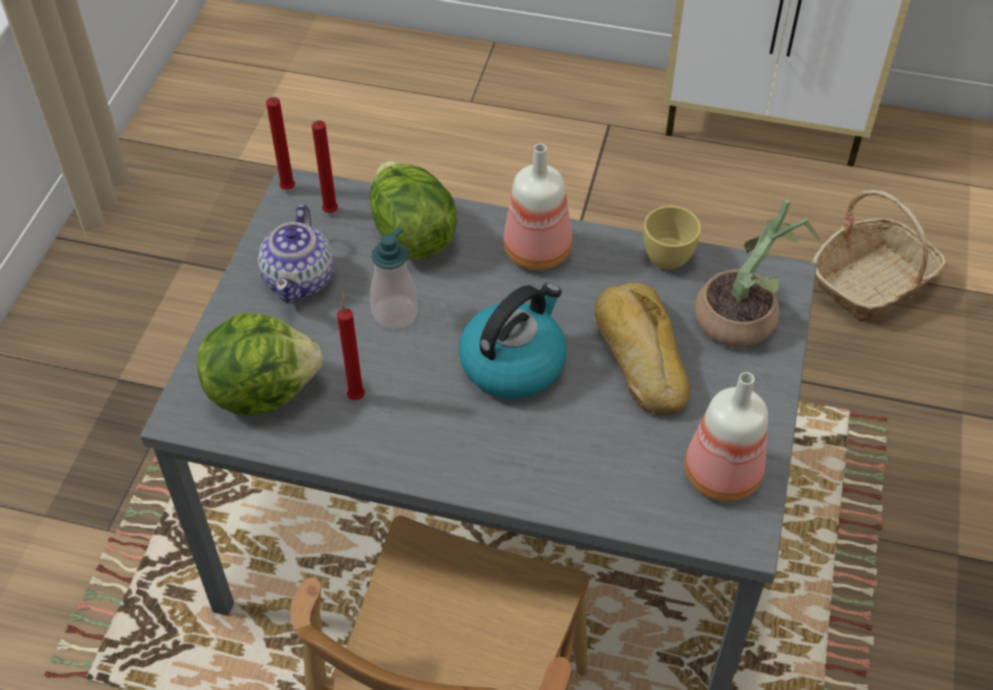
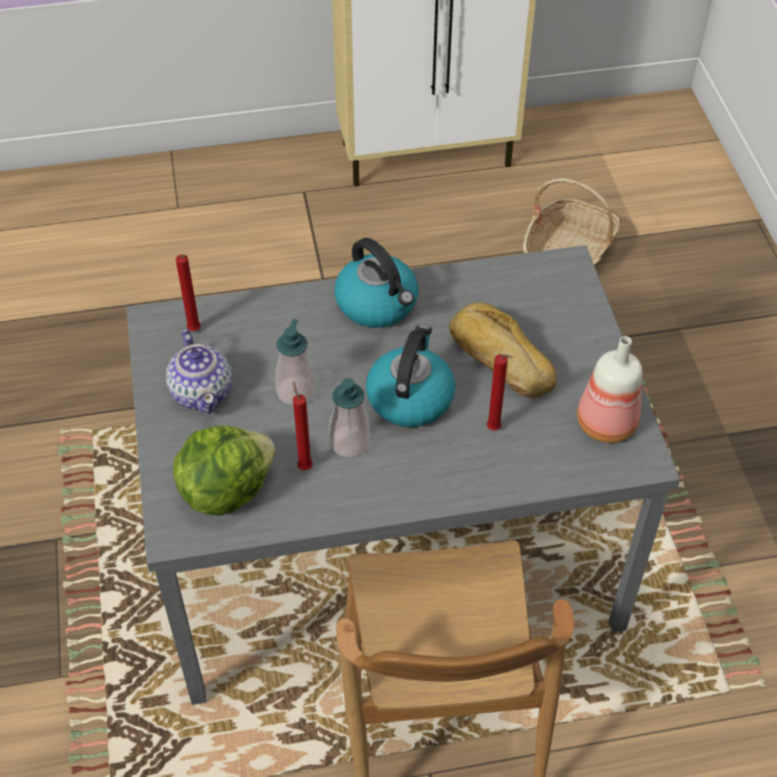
camera: 25 degrees left, 0 degrees up
red candle [266,97,295,190] -> red candle moved to [487,354,513,430]
lettuce [370,161,457,260] -> none
bottle [503,144,572,270] -> kettle [335,238,418,328]
yellow cup [644,205,701,270] -> none
potted plant [695,199,820,348] -> none
none -> soap dispenser [329,378,370,458]

